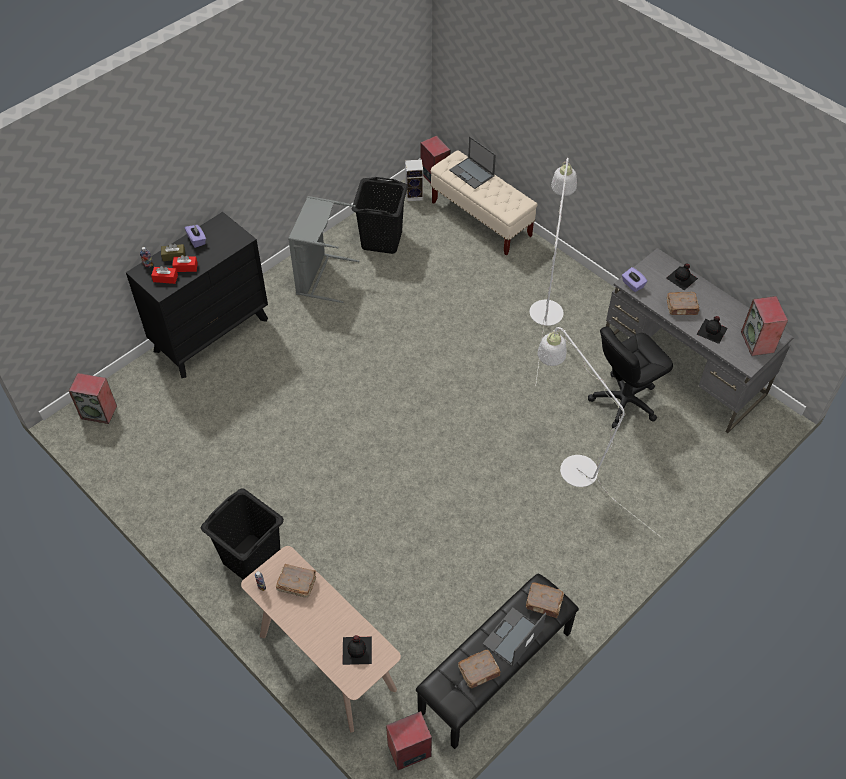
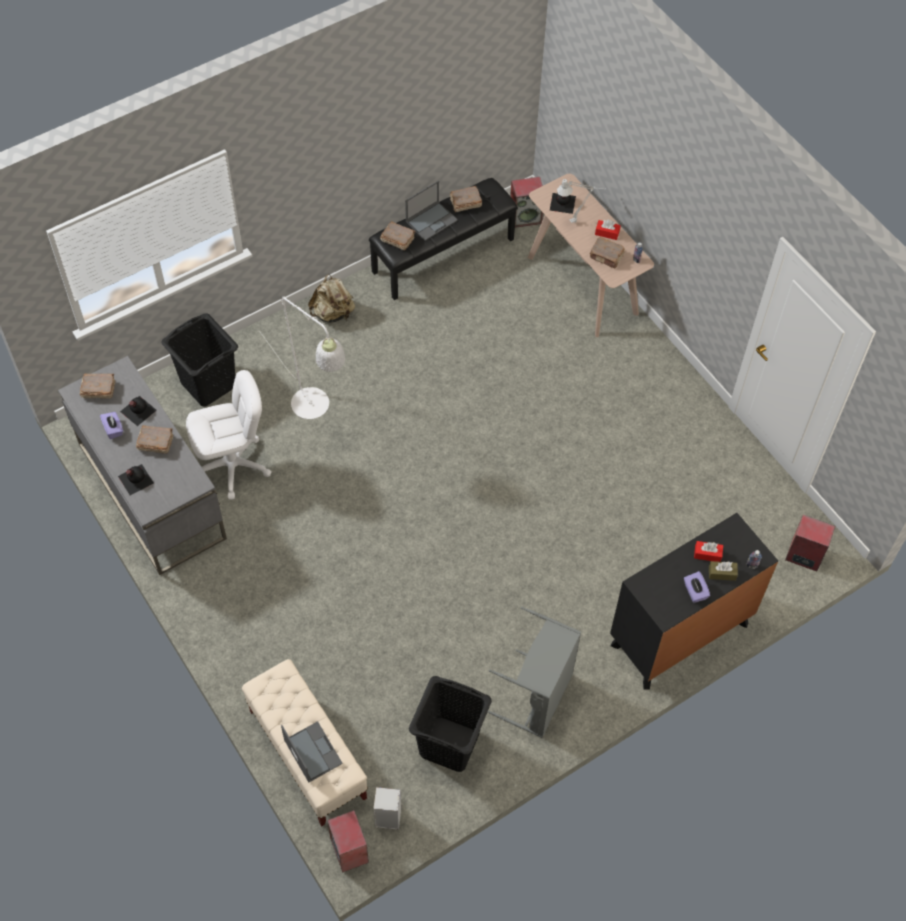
camera: 170 degrees left, 5 degrees up
red tissue box [151,266,178,284] -> red tissue box moved to [595,220,621,240]
black laundry basket [201,488,284,580] -> black laundry basket moved to [161,313,238,407]
white floor lamp [530,158,577,382] -> none
black office chair [588,326,673,429] -> white office chair [186,370,271,499]
purple tissue box [622,267,647,292] -> purple tissue box moved to [100,412,123,439]
speaker [741,296,788,356] -> brown book [80,374,115,399]
none -> beige backpack [308,274,355,322]
none -> grey table lamp [557,179,606,223]

